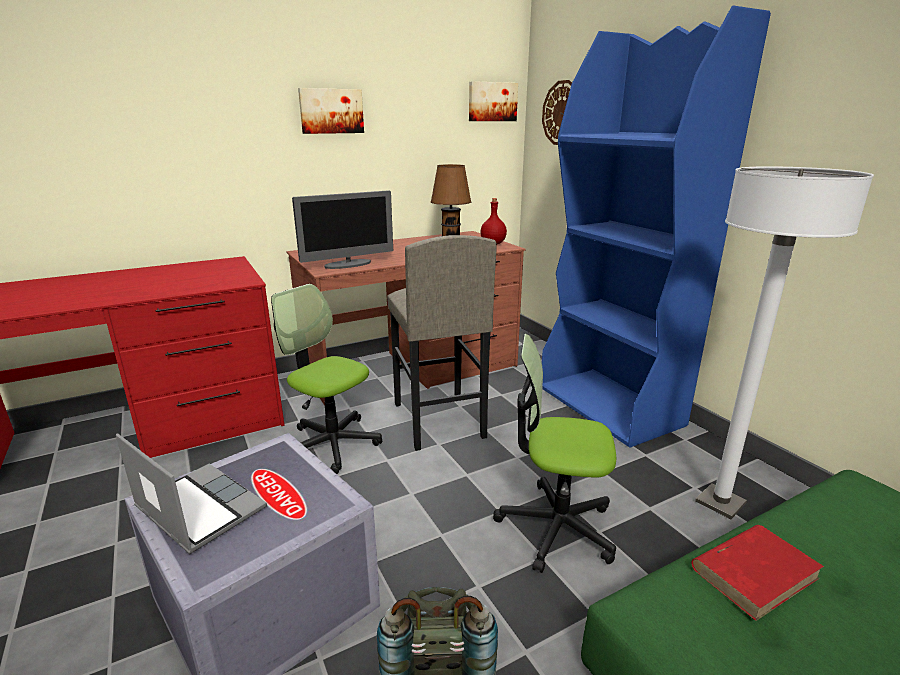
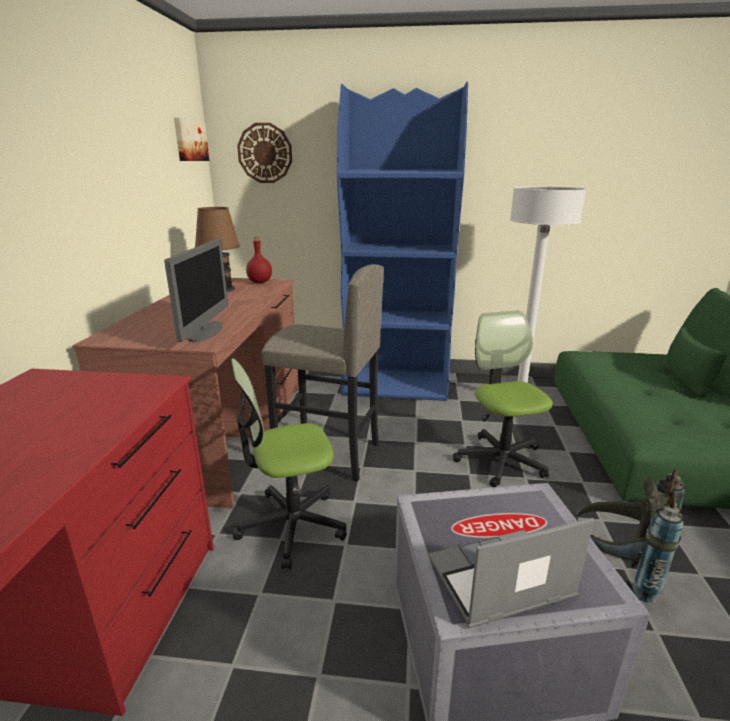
camera: 55 degrees left, 0 degrees up
picture [298,88,364,134] -> none
office chair [493,334,616,573] -> office chair turned 120 degrees clockwise [453,311,553,487]
red book [691,525,824,621] -> none

